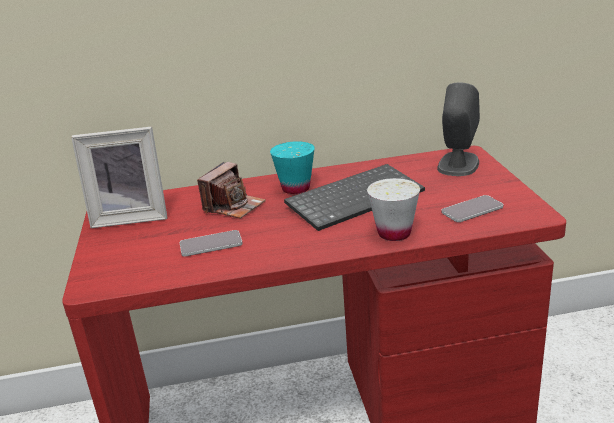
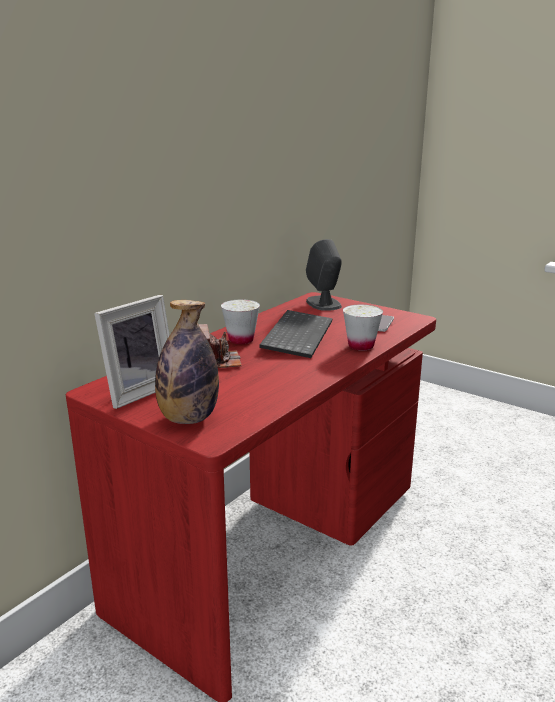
camera: 45 degrees left, 5 degrees down
phone [180,230,243,256] -> none
turquoise cup [270,141,315,194] -> white cup [221,299,260,344]
none -> bottle [155,300,219,424]

